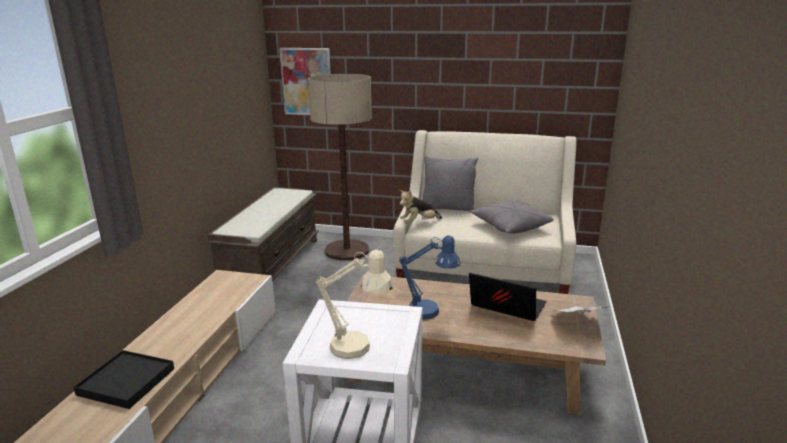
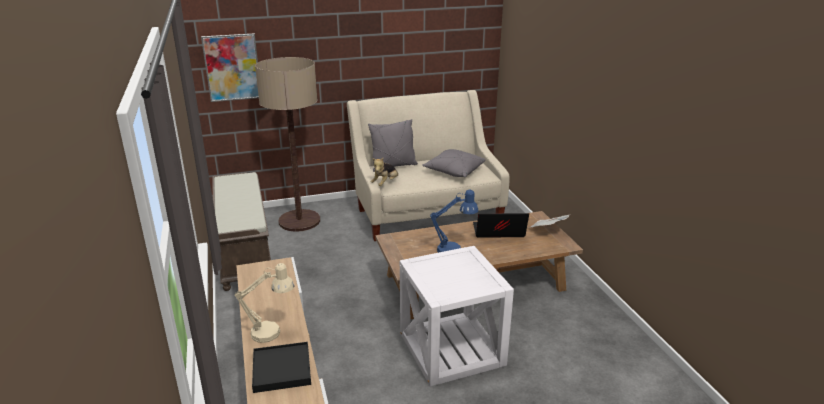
camera: 30 degrees left, 5 degrees up
beige table lamp [316,250,394,359] -> beige table lamp moved to [235,263,295,343]

